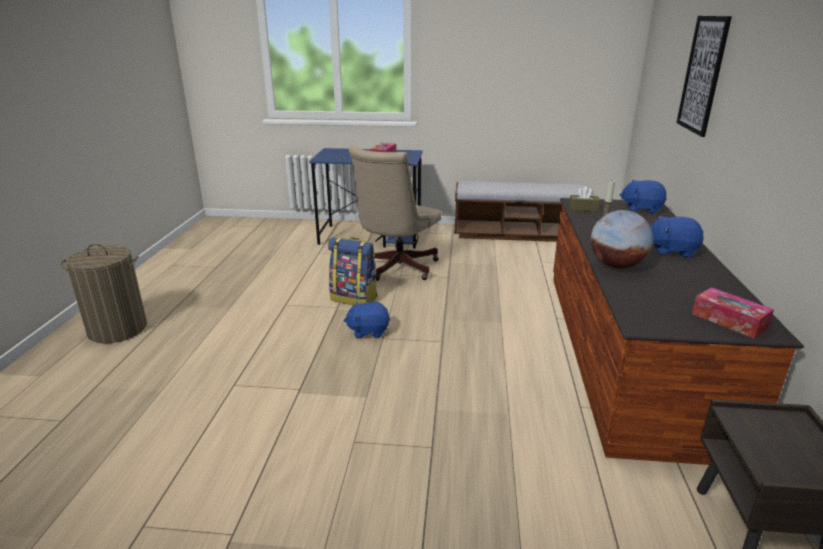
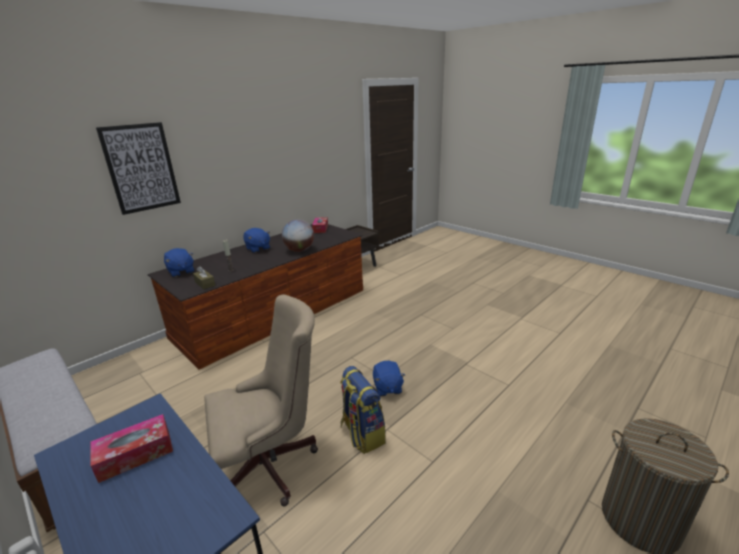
camera: 140 degrees left, 0 degrees up
blue plush toy [343,301,390,338] -> blue plush toy turned 45 degrees clockwise [373,361,405,396]

